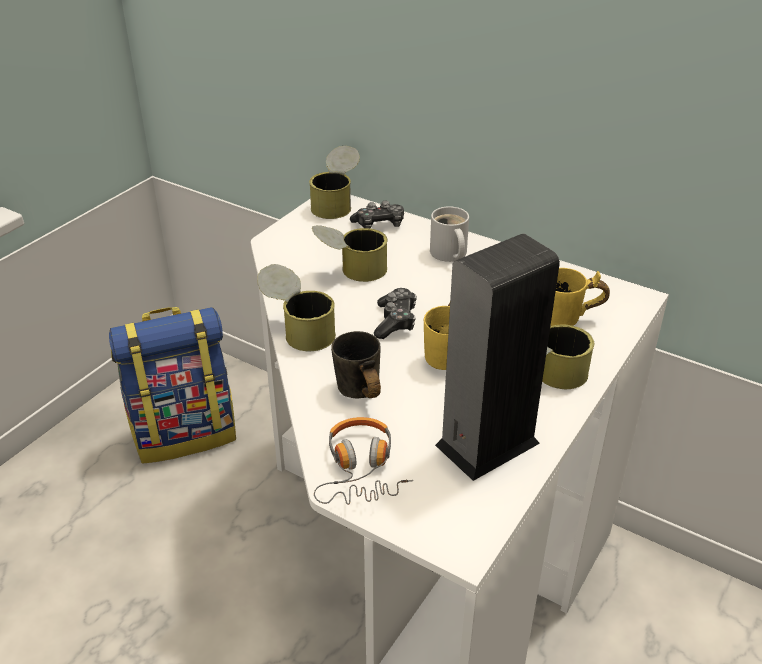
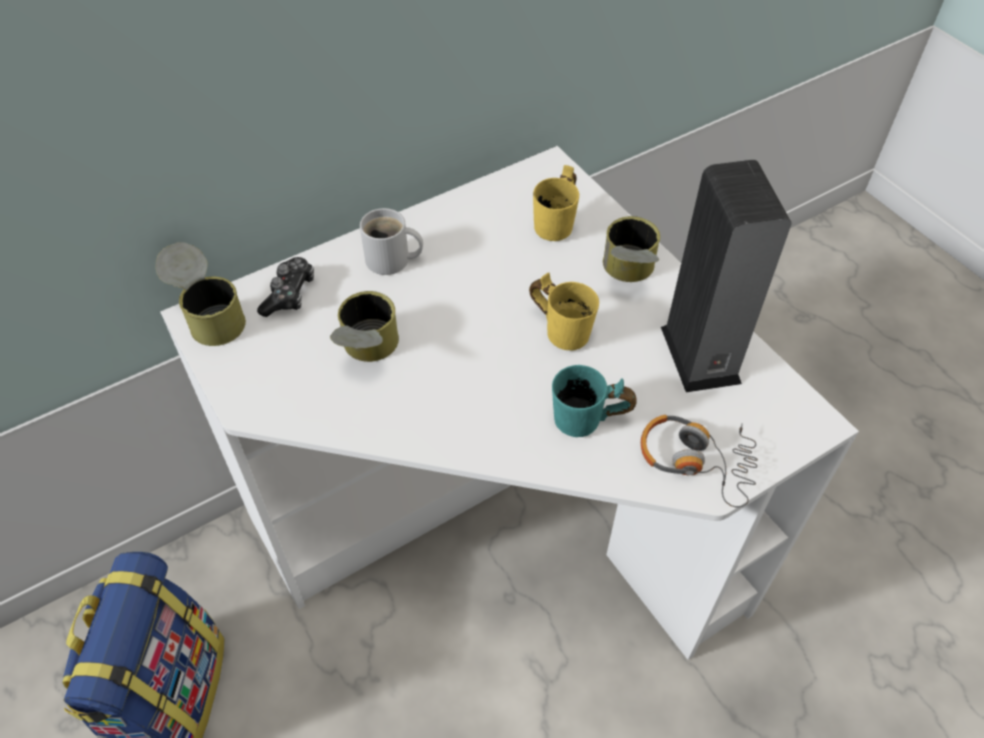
camera: 65 degrees left, 15 degrees up
can [258,264,336,351] -> none
grey mug [331,331,381,399] -> turquoise mug [552,365,637,437]
game controller [374,288,417,339] -> none

